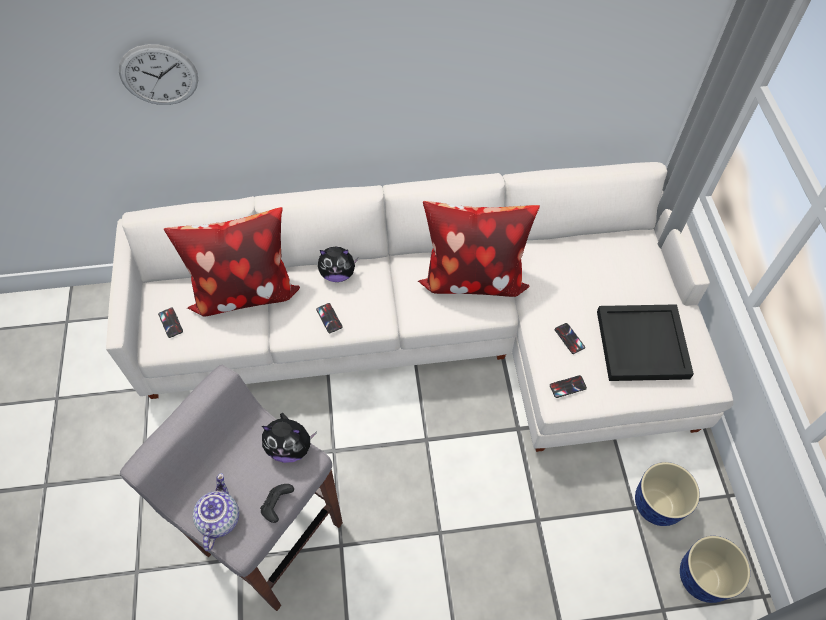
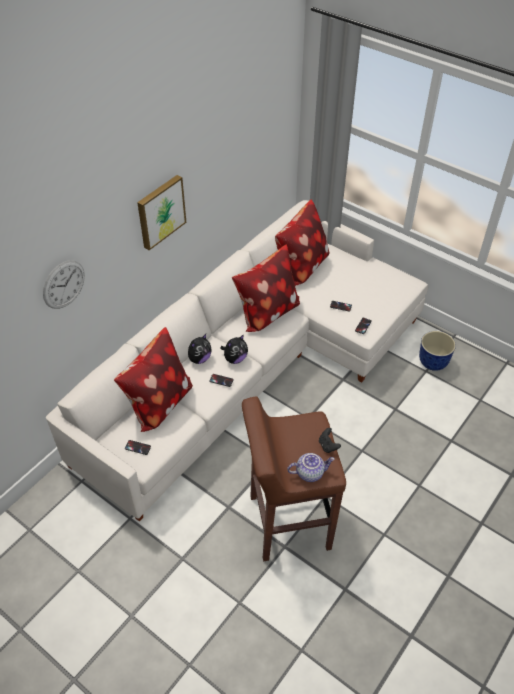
camera: 45 degrees left, 10 degrees down
grey stool [120,365,343,611] -> brown stool [242,396,346,561]
teapot [193,473,239,551] -> teapot turned 120 degrees clockwise [287,453,335,482]
plush toy [262,413,317,463] -> plush toy moved to [220,334,248,364]
black tray [597,304,694,381] -> none
planter [680,536,750,603] -> none
none -> picture [137,175,186,250]
none -> pillow [275,199,329,286]

